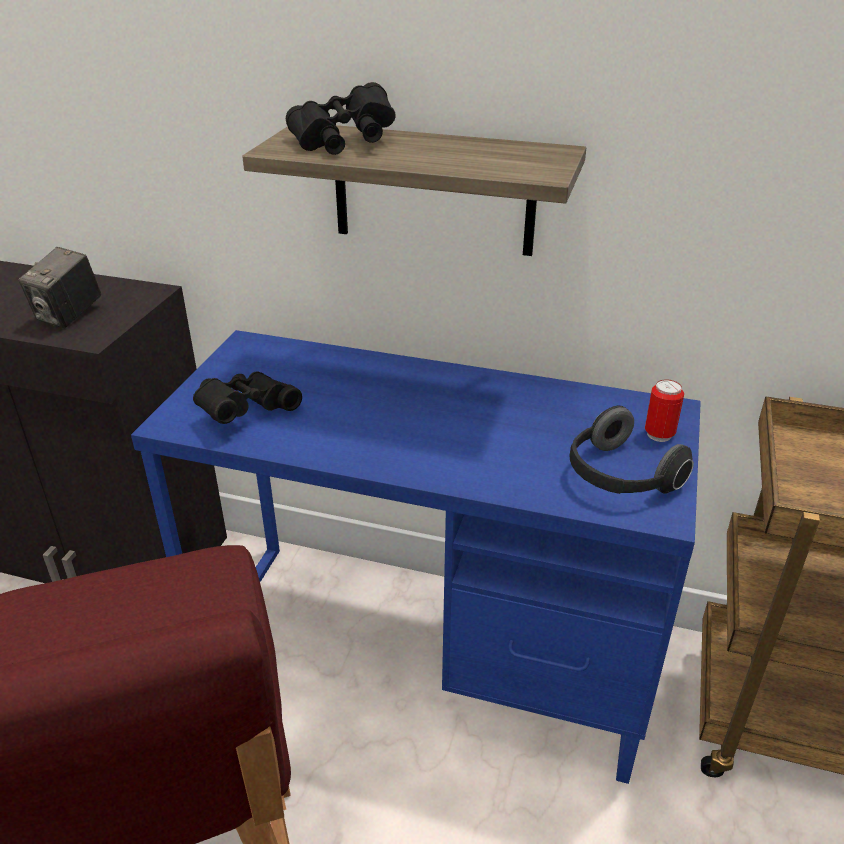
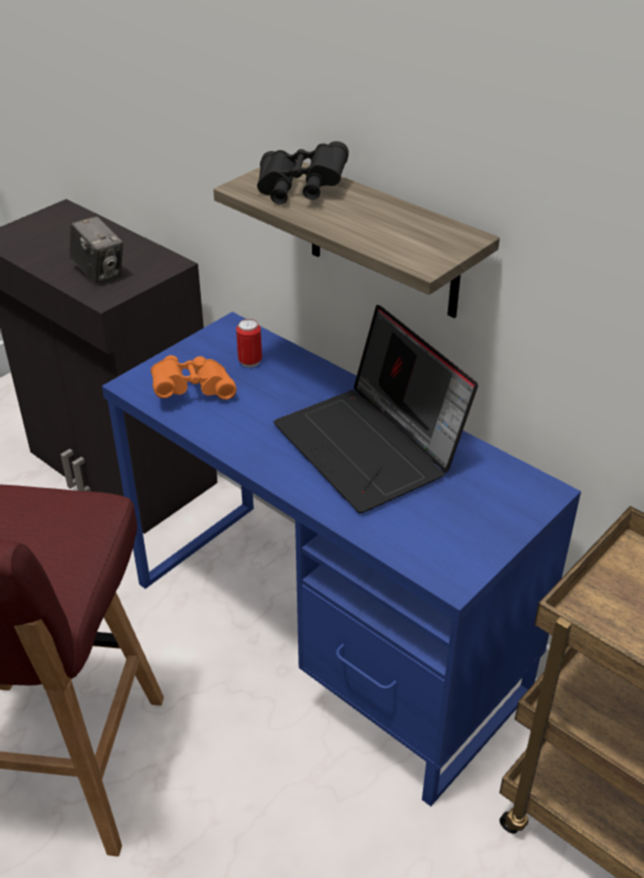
camera: 25 degrees right, 5 degrees up
camera [19,247,101,328] -> camera turned 90 degrees counterclockwise [70,216,123,283]
black binoculars [193,371,302,424] -> orange binoculars [151,355,237,400]
headphones [570,406,694,494] -> none
can [645,379,684,442] -> can moved to [236,319,262,367]
none -> laptop [273,305,478,513]

